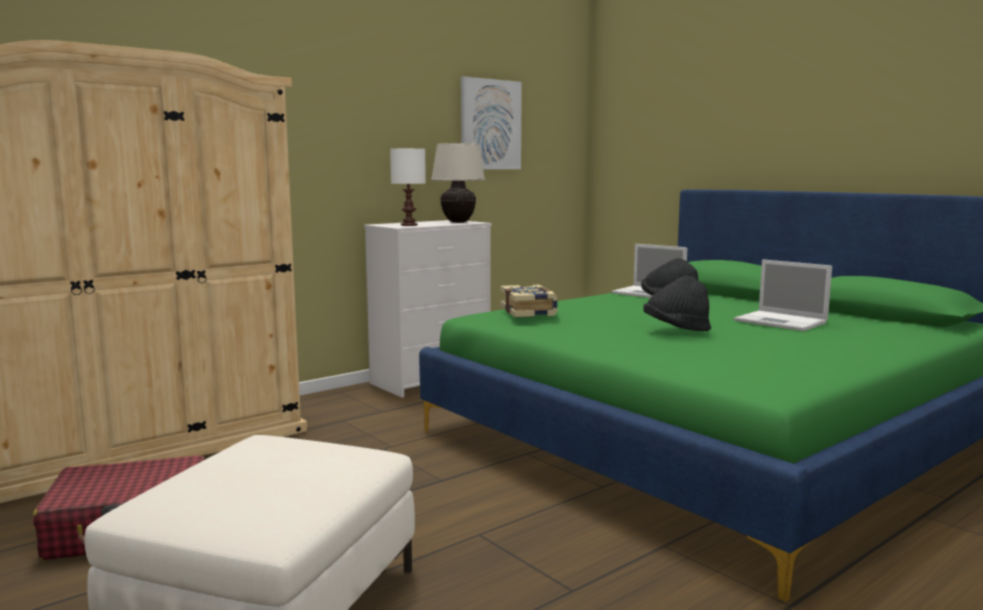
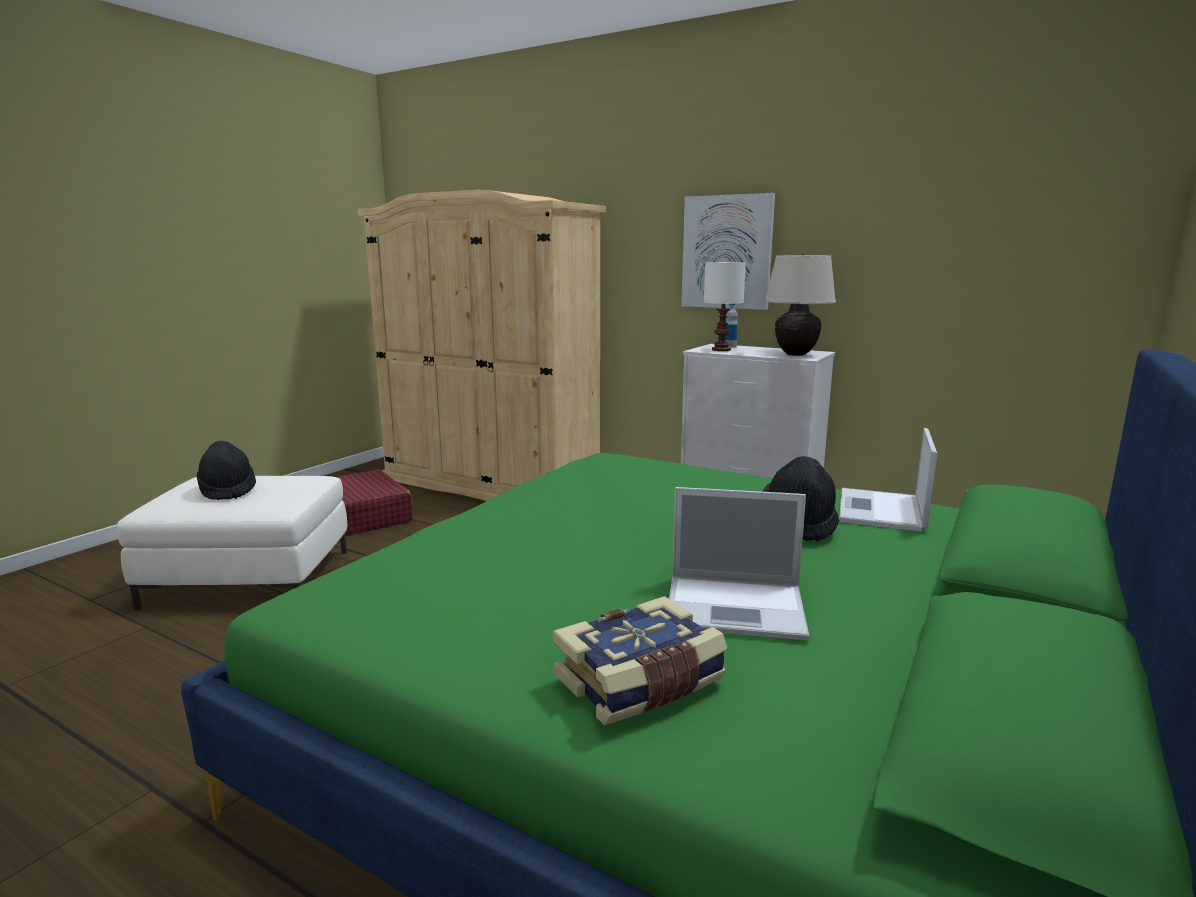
camera: 70 degrees right, 5 degrees up
picture [461,77,522,169] -> picture moved to [681,193,775,310]
book [500,285,558,317] -> book moved to [553,596,727,725]
black hat [643,276,711,331] -> black hat moved to [197,441,256,500]
laptop [734,259,832,331] -> laptop turned 105 degrees counterclockwise [669,487,809,640]
none -> bottle [725,304,738,347]

